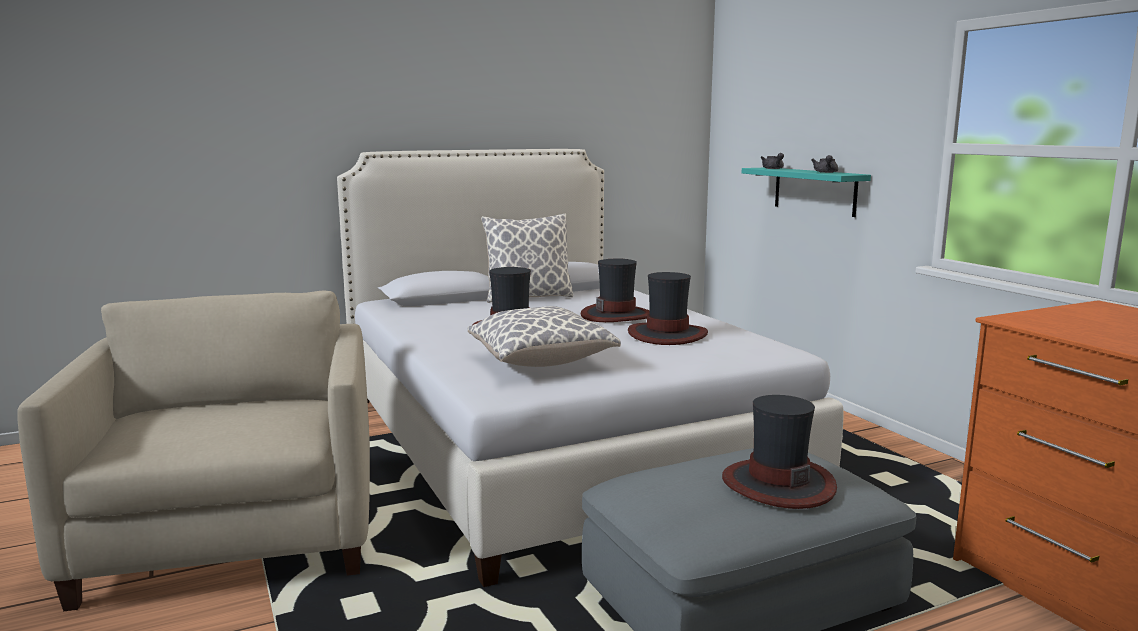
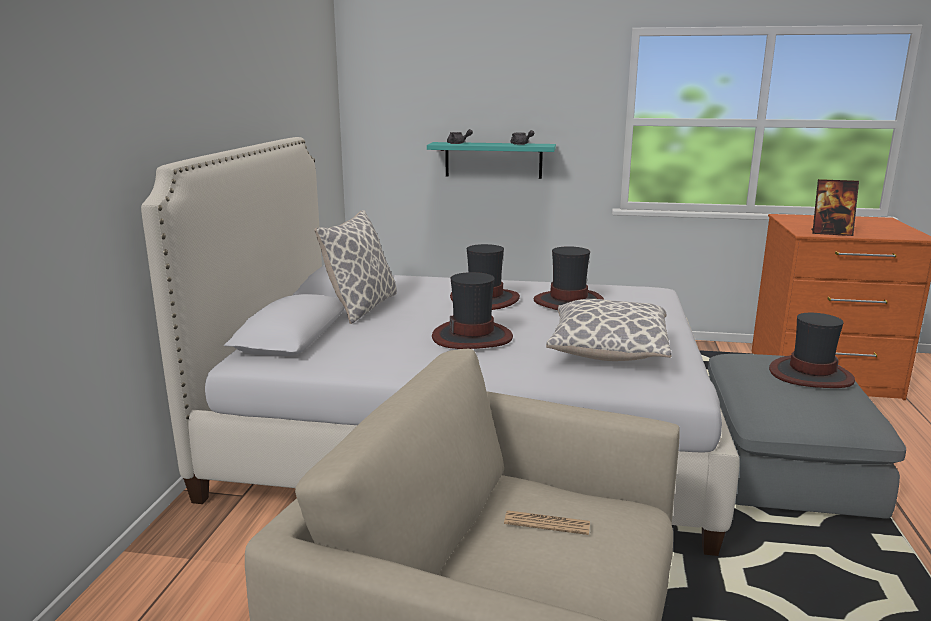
camera: 55 degrees left, 5 degrees up
none -> newspaper [504,510,590,535]
none -> picture frame [811,179,859,236]

